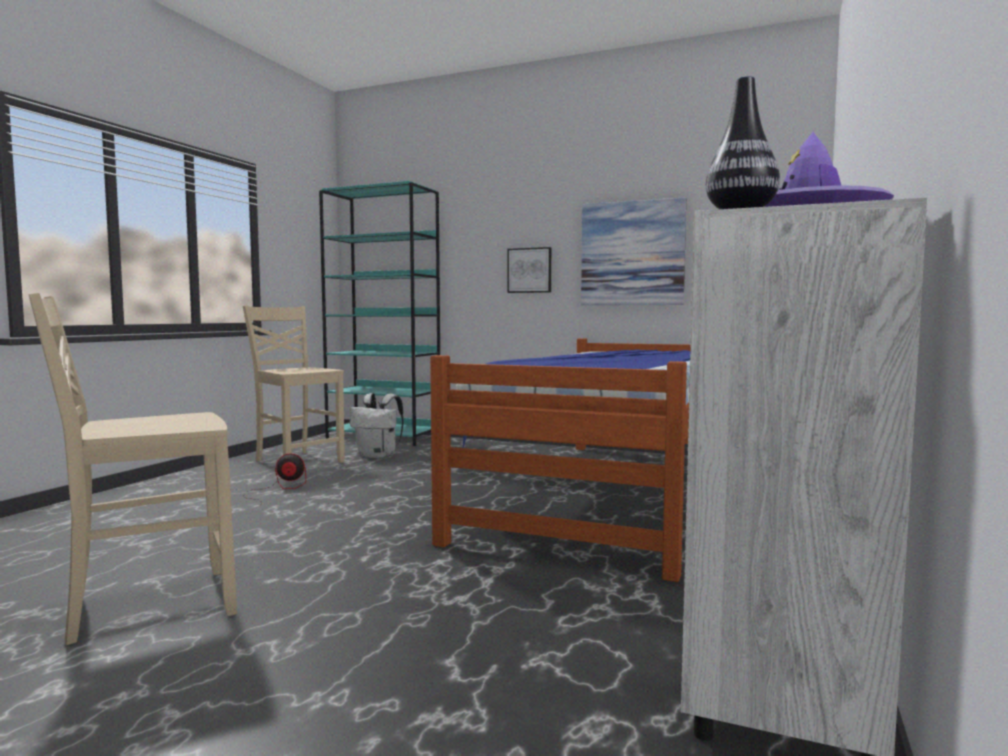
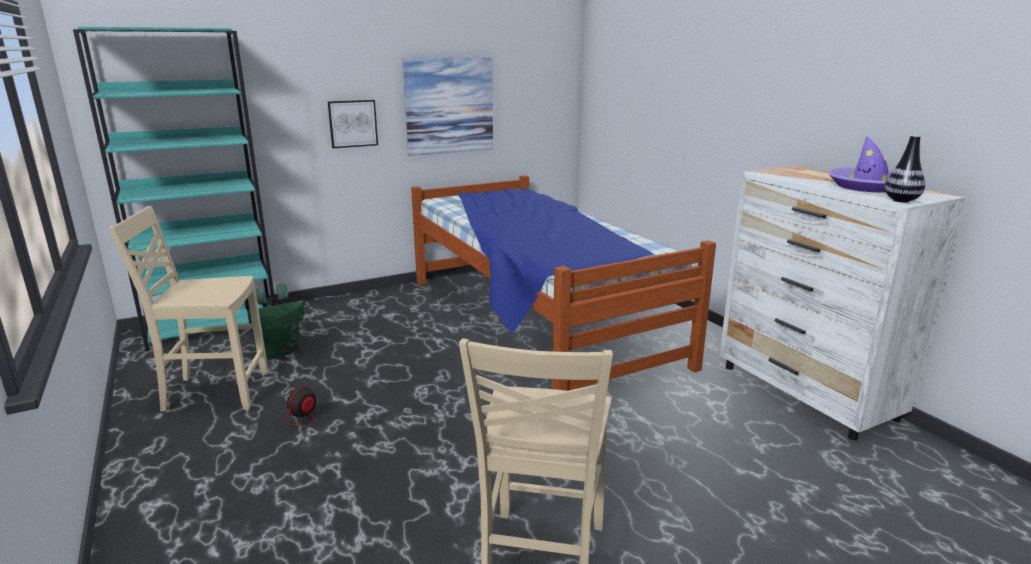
camera: 50 degrees left, 15 degrees up
white backpack [350,393,404,458] -> green backpack [245,284,304,359]

